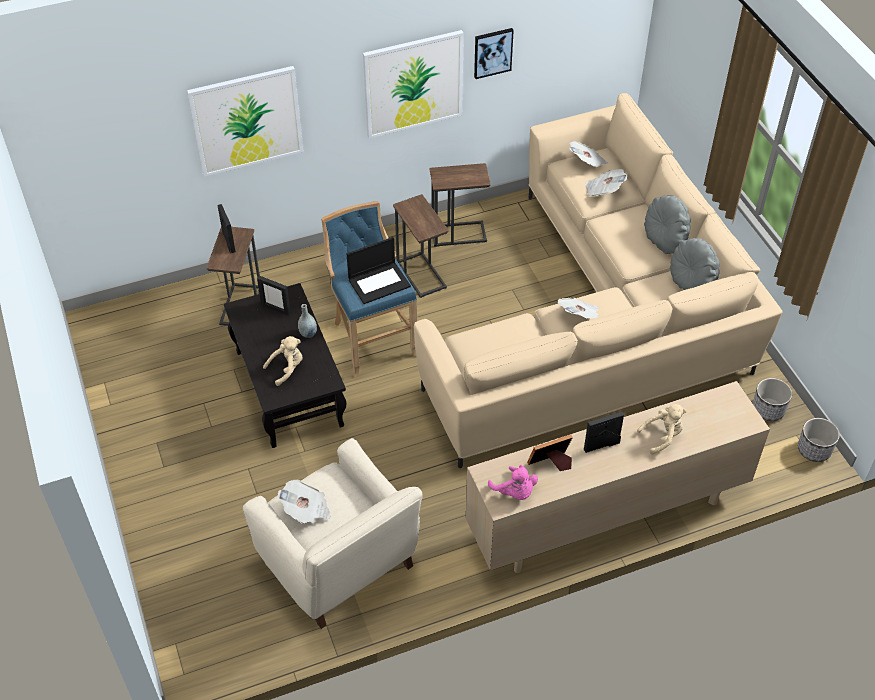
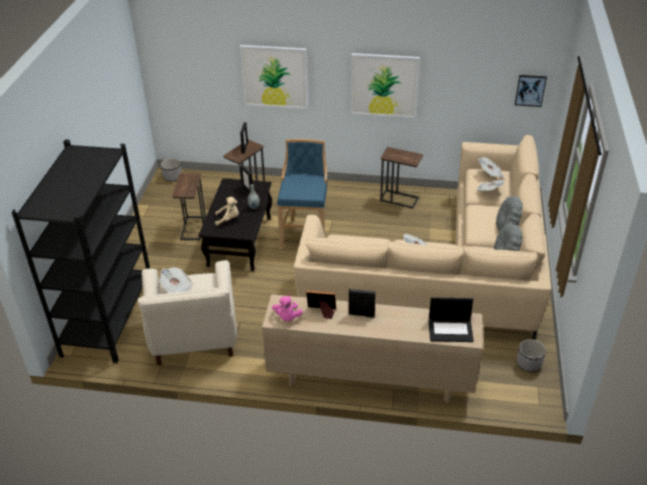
camera: 30 degrees right, 10 degrees down
laptop [347,237,411,304] -> laptop moved to [428,297,474,342]
brown side table [393,194,449,298] -> brown side table moved to [172,173,206,241]
picture [474,28,514,79] -> picture moved to [515,75,547,107]
beige plush toy [637,404,687,455] -> none
planter [798,418,840,462] -> planter moved to [161,158,182,181]
none -> black bookcase [12,140,150,363]

